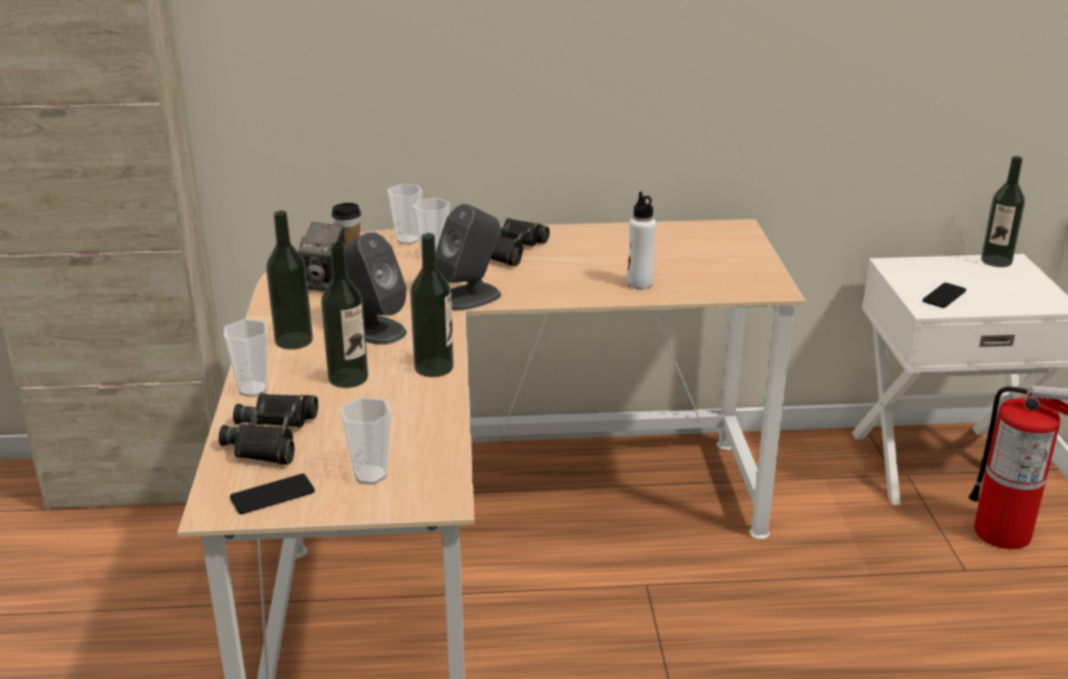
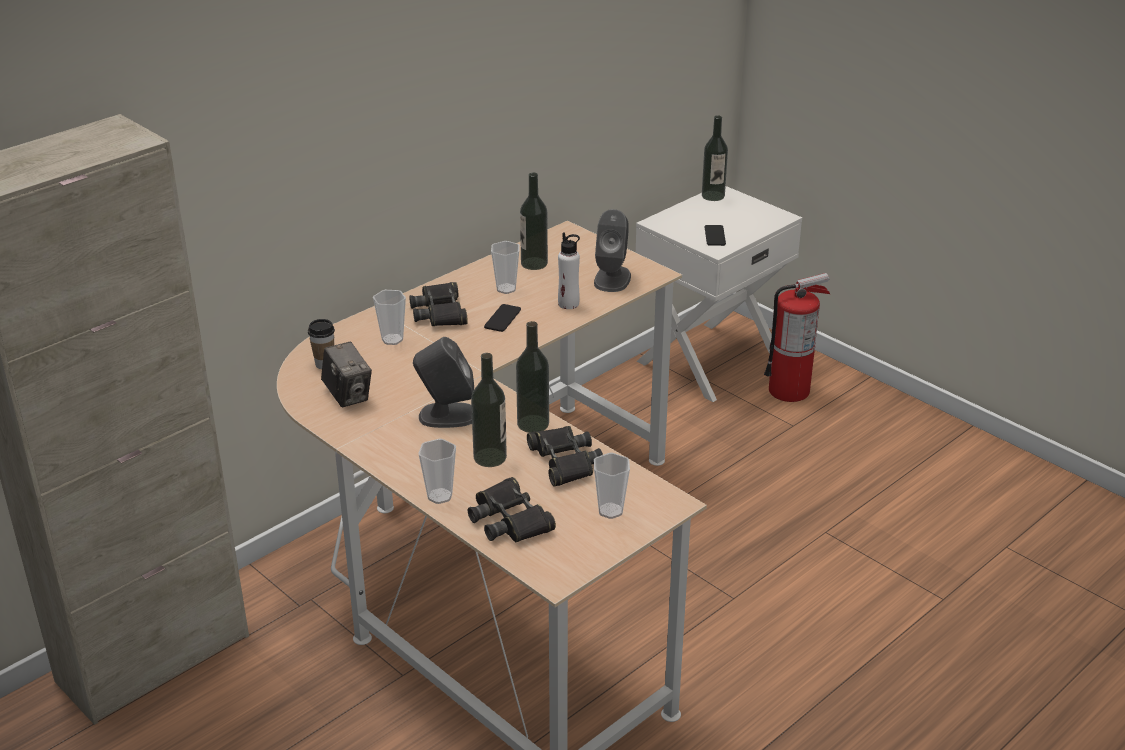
camera: 40 degrees left, 5 degrees up
phone [230,474,315,514] -> phone moved to [484,304,521,332]
bottle [266,211,313,350] -> bottle moved to [520,172,548,270]
cup [387,184,423,244] -> cup moved to [491,241,520,294]
grey speaker [436,204,501,311] -> grey speaker moved to [594,209,631,292]
none -> black binoculars [527,426,603,487]

